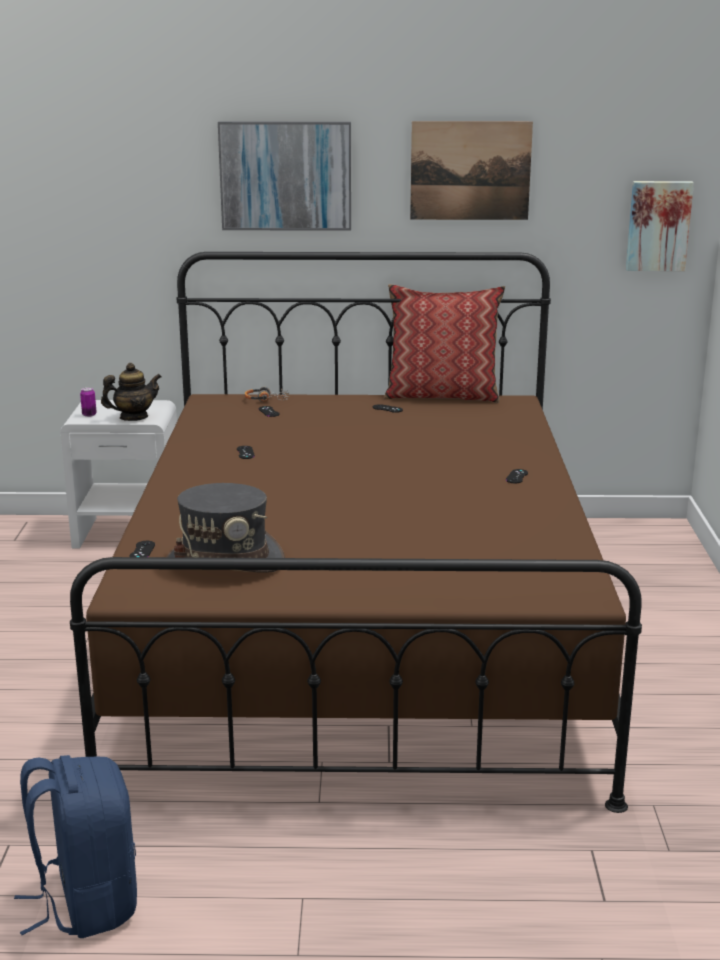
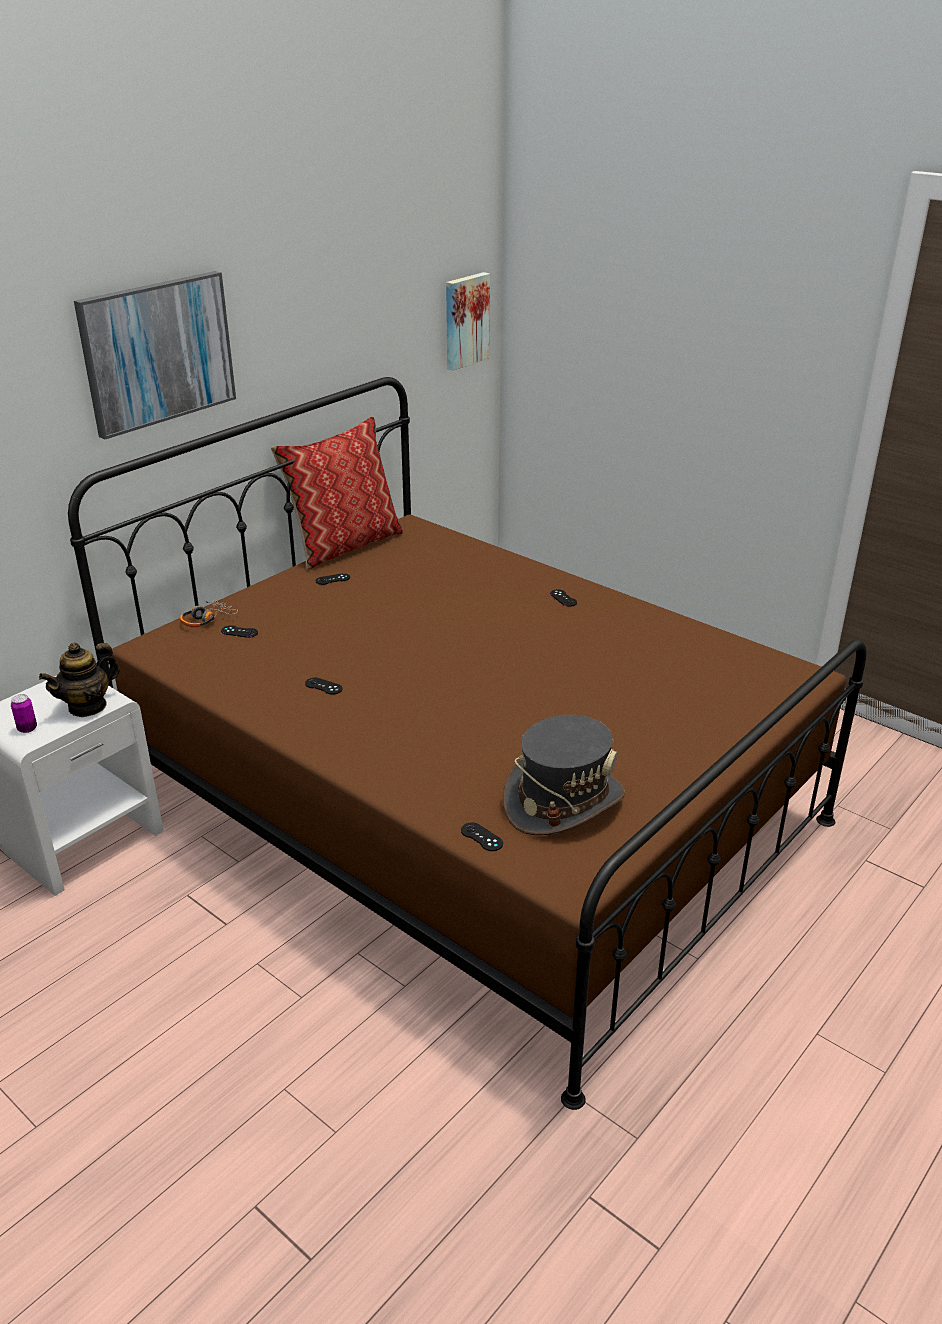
camera: 50 degrees left, 10 degrees up
blue backpack [14,755,137,938] -> none
teapot [101,363,161,421] -> teapot turned 150 degrees counterclockwise [39,643,120,717]
picture [410,121,533,220] -> none

